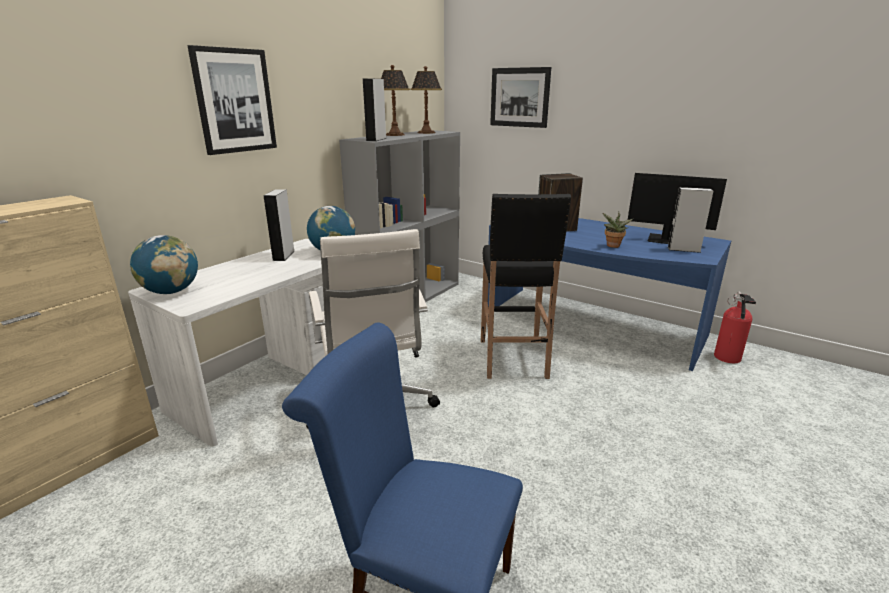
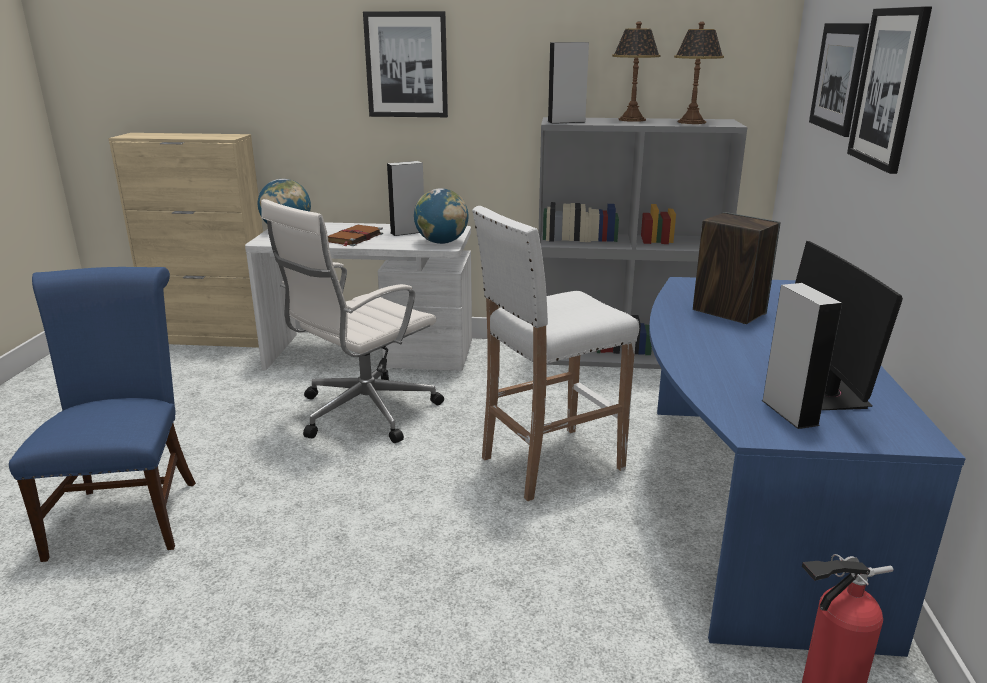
camera: 60 degrees right, 0 degrees up
black stool [481,194,571,379] -> white stool [472,206,639,501]
potted plant [602,212,634,248] -> none
none -> brown book [328,225,383,247]
none -> picture [847,6,932,174]

